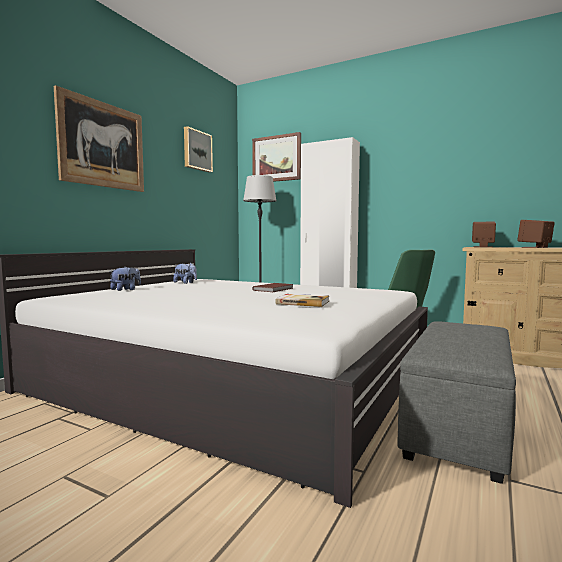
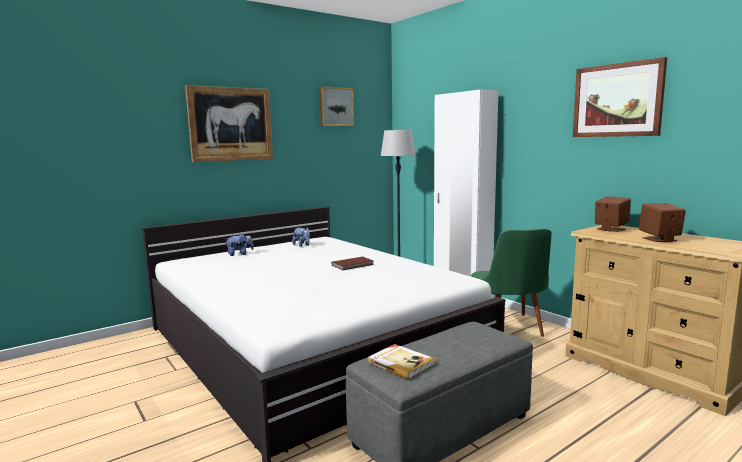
camera: 25 degrees right, 5 degrees up
picture [252,132,301,182] -> picture moved to [573,57,667,137]
book [275,294,329,307] -> book moved to [367,344,435,380]

